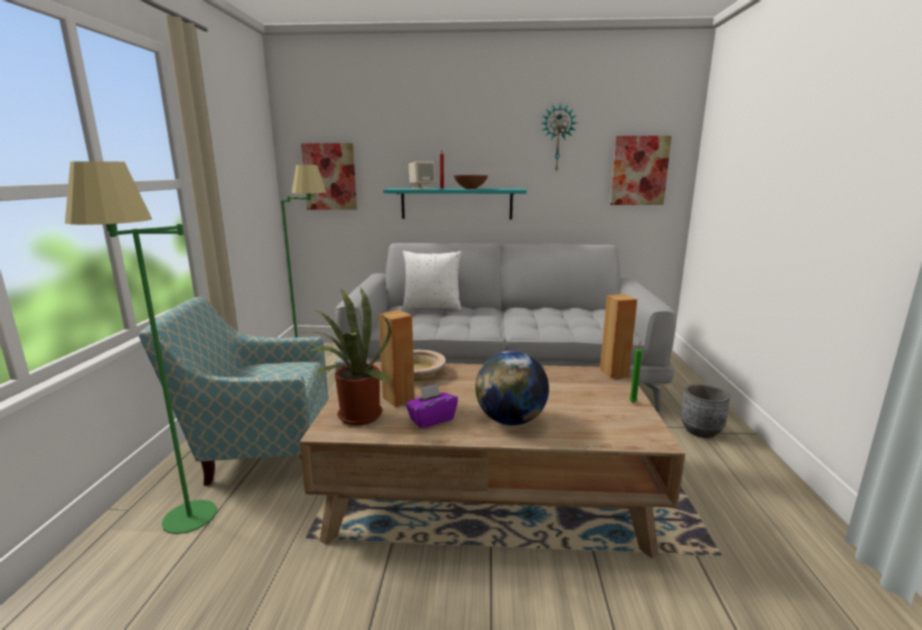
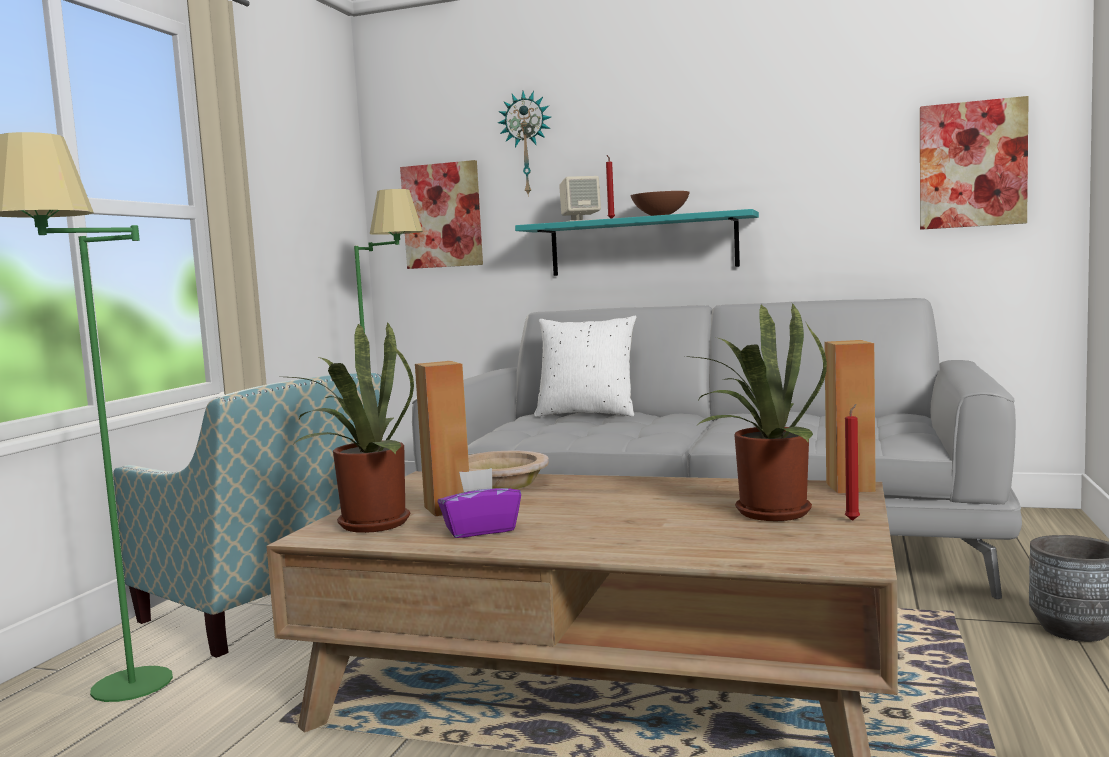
camera: 15 degrees right, 10 degrees down
armchair [139,297,328,486] -> armchair turned 150 degrees counterclockwise [113,373,381,658]
globe [475,351,549,425] -> none
wall clock [542,103,577,173] -> wall clock moved to [498,91,551,197]
green candle [629,342,642,402] -> red candle [845,404,860,521]
none -> potted plant [684,303,827,521]

